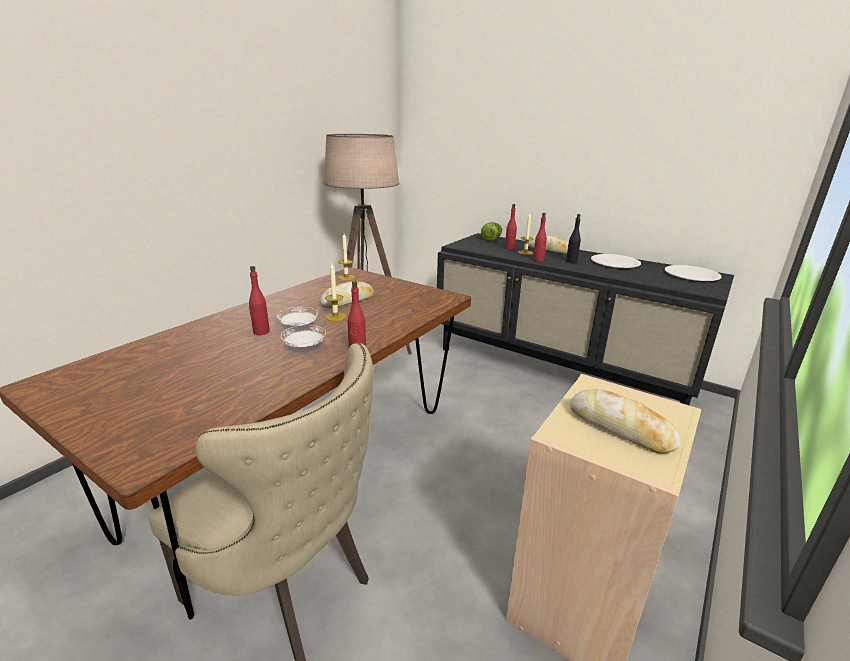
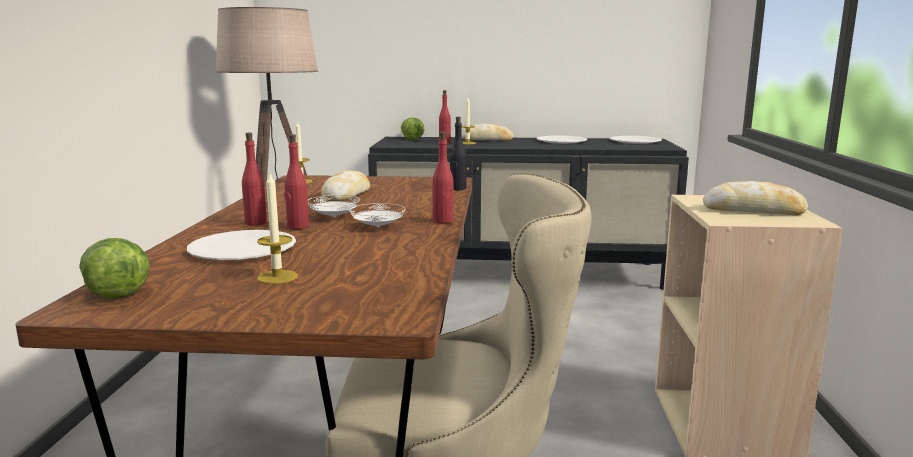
camera: 30 degrees left, 10 degrees down
candle [325,263,346,321] -> candle moved to [257,173,298,284]
red bottle [533,213,547,262] -> red bottle moved to [242,132,267,226]
black bottle [566,214,581,263] -> black bottle moved to [450,116,467,190]
none -> lettuce [79,238,150,299]
none -> white plate [187,230,296,260]

